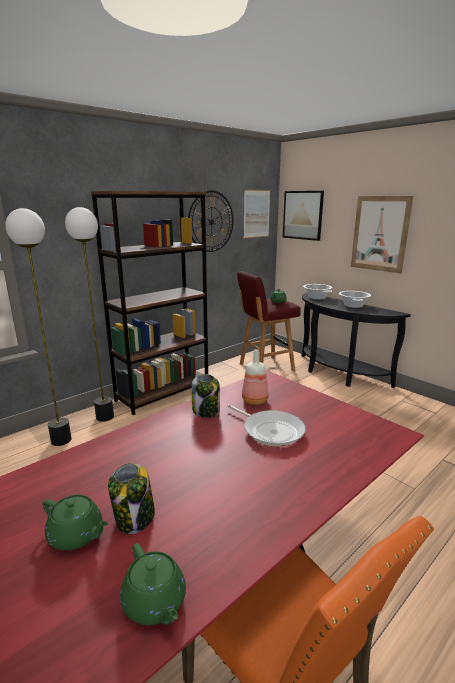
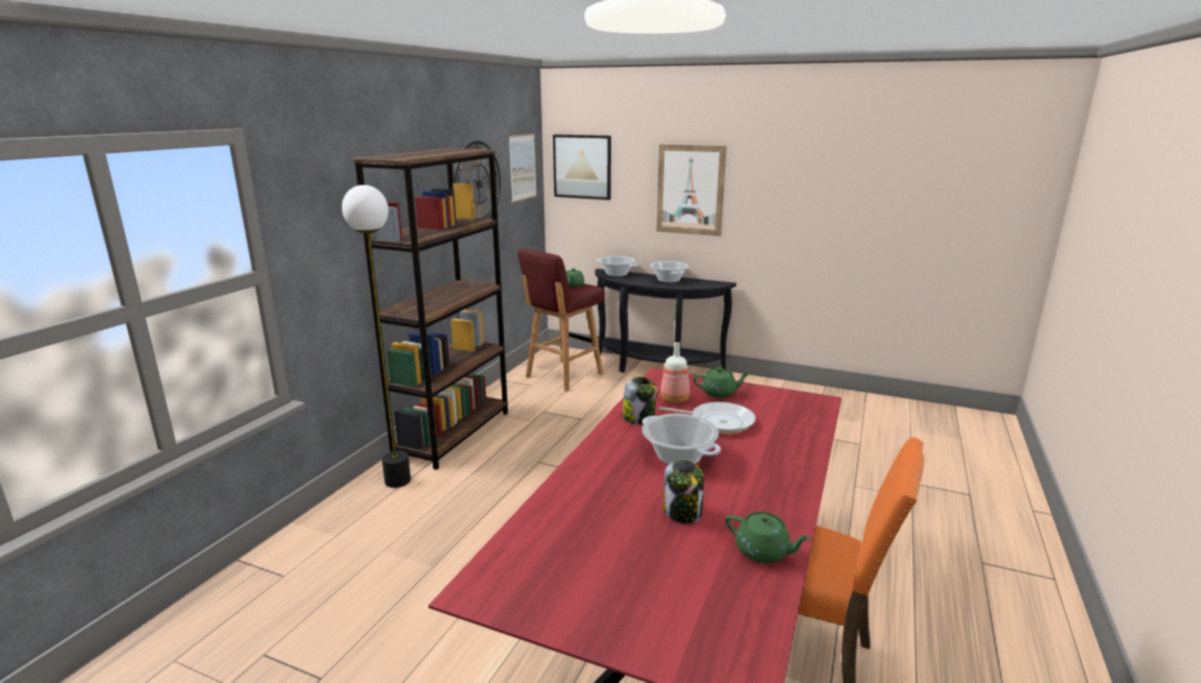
camera: 25 degrees left, 0 degrees up
floor lamp [5,208,72,446] -> none
green teapot [42,495,108,551] -> green teapot moved to [693,367,749,398]
none -> cooking pot [642,413,721,464]

